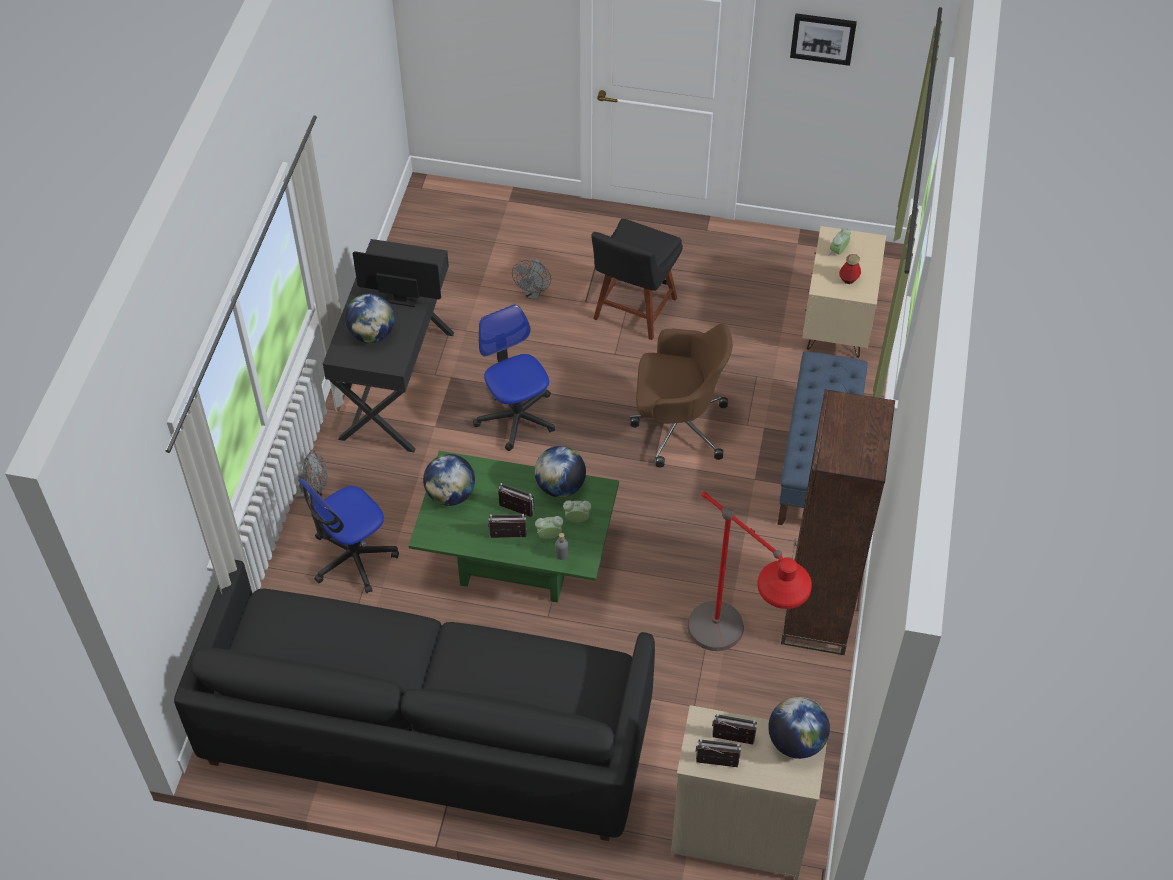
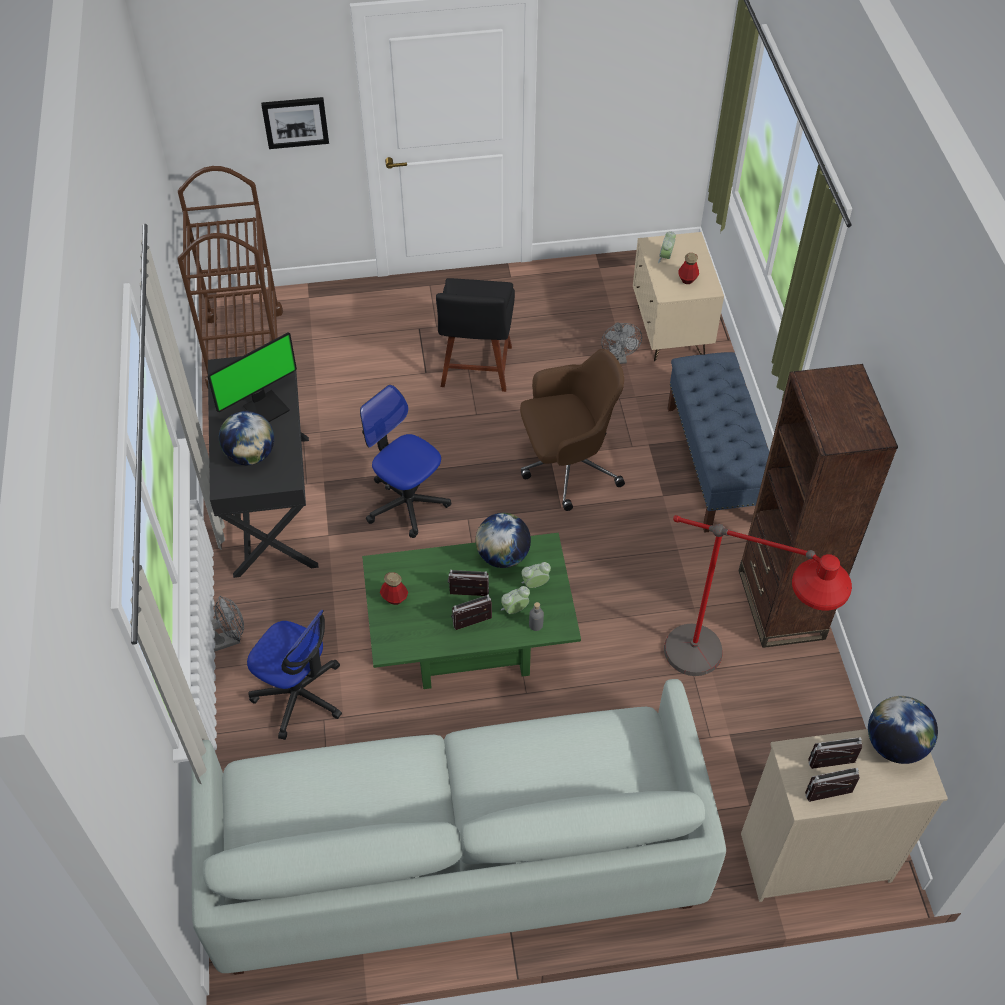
camera: 20 degrees left, 0 degrees up
black sofa [174,560,655,841] -> white sofa [191,679,726,975]
office chair [298,479,399,593] -> office chair turned 90 degrees counterclockwise [247,610,342,740]
monitor [353,251,441,307] -> monitor turned 150 degrees clockwise [207,332,297,422]
globe [423,454,475,506] -> bottle [380,572,408,605]
grey fan [512,259,551,300] -> grey fan moved to [601,323,642,364]
picture [790,13,857,66] -> picture moved to [261,97,329,149]
none -> brown cart [178,166,283,388]

